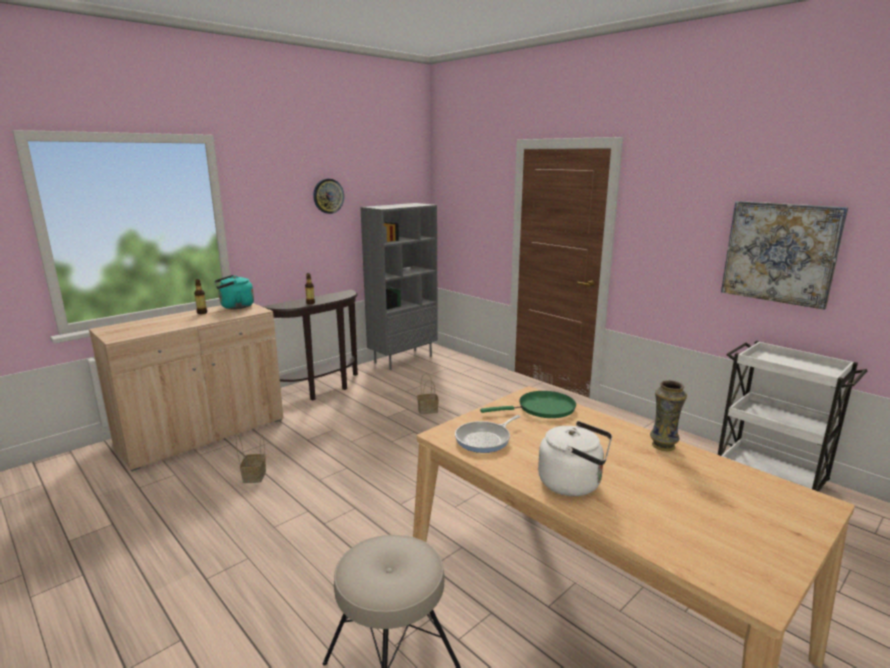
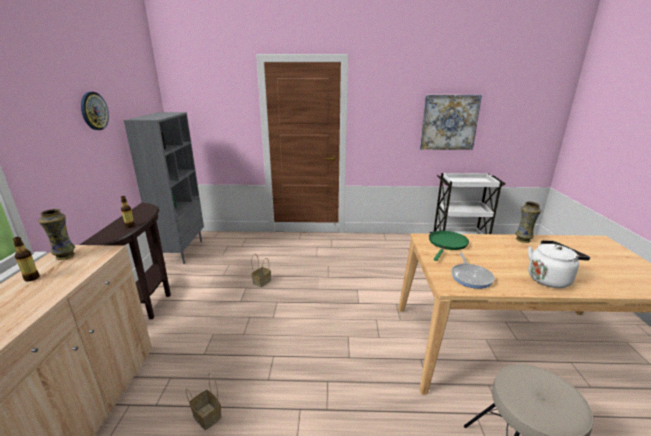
camera: 45 degrees left, 5 degrees up
turquoise kettle [214,275,254,309] -> vase [38,209,75,260]

